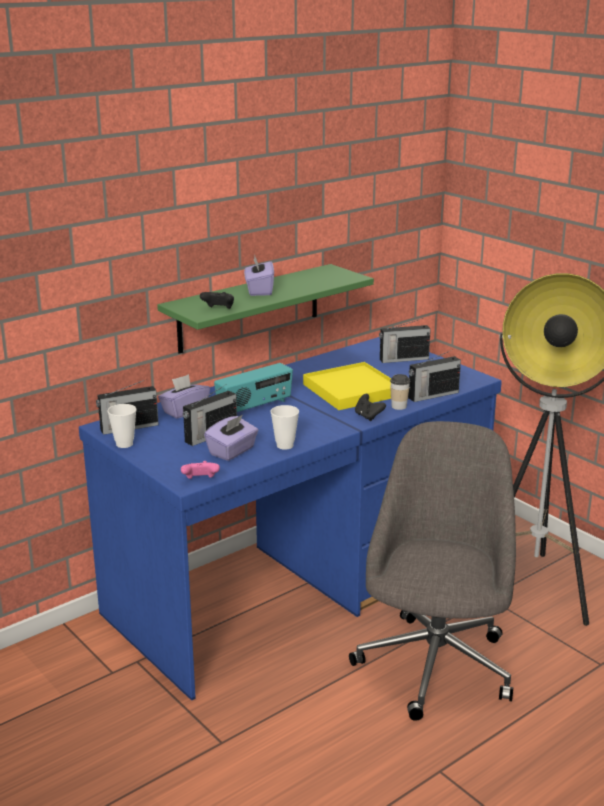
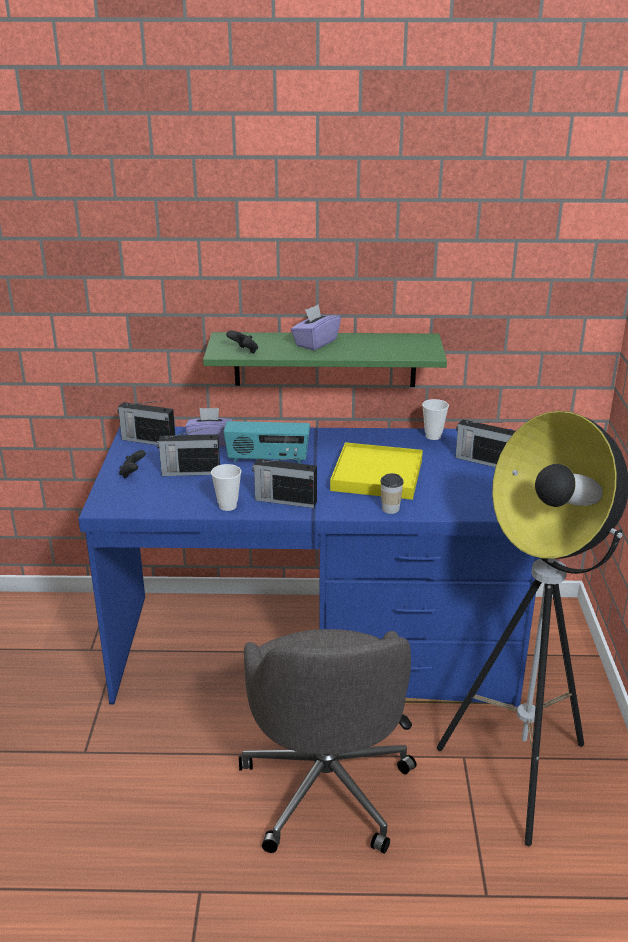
camera: 40 degrees right, 5 degrees up
cup [107,404,137,448] -> cup moved to [422,399,449,440]
pink game controller [181,461,220,479] -> none
purple tissue box [204,415,258,461] -> none
grey office chair [349,421,516,721] -> grey office chair turned 120 degrees clockwise [239,629,417,854]
black game controller [355,394,386,421] -> black game controller moved to [119,450,146,478]
radio [408,351,461,402] -> radio moved to [252,457,317,508]

